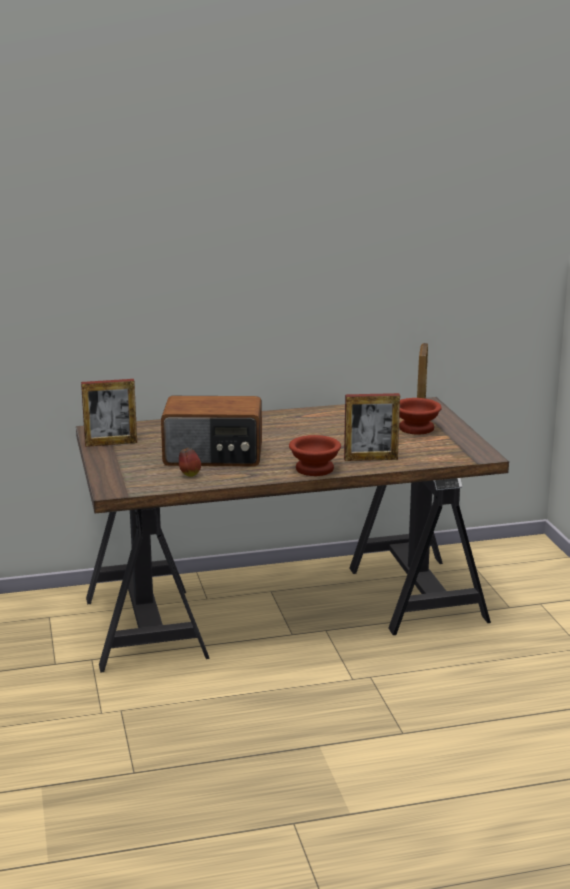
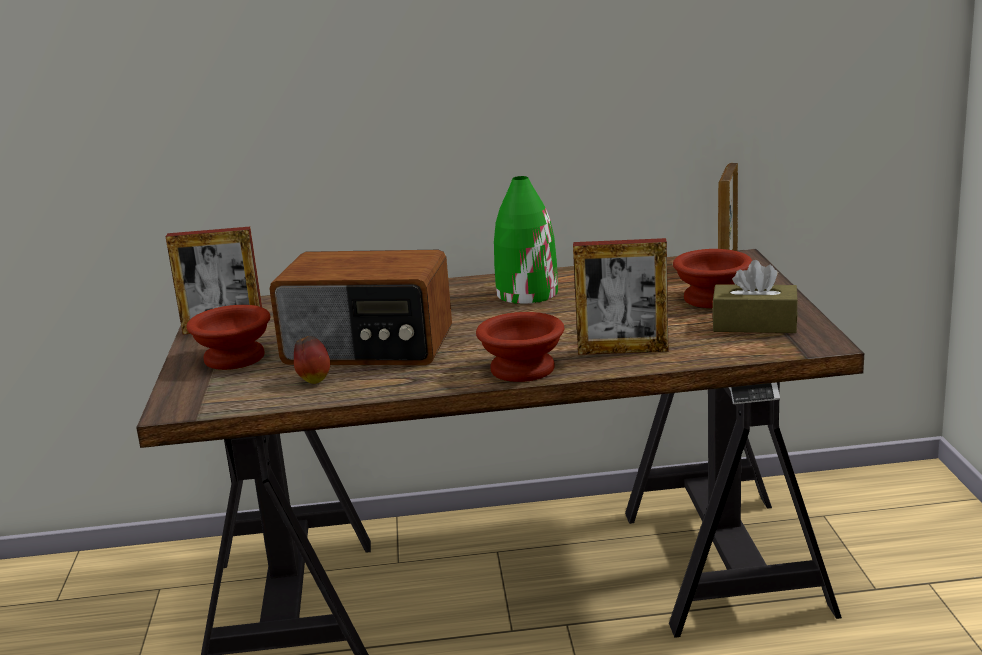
camera: 10 degrees right, 0 degrees up
none -> brown bowl [186,305,270,370]
none -> green vase [494,176,558,304]
none -> brown tissue box [712,260,798,333]

